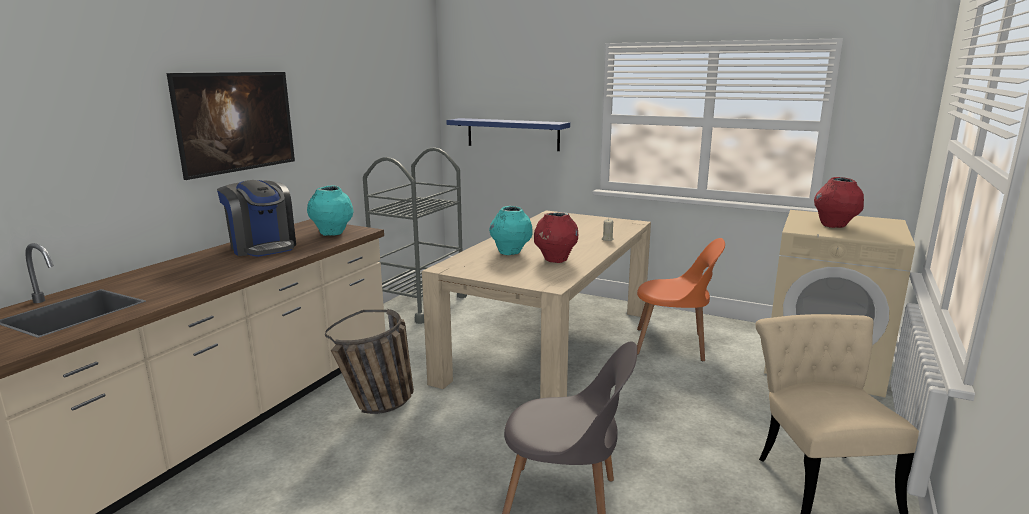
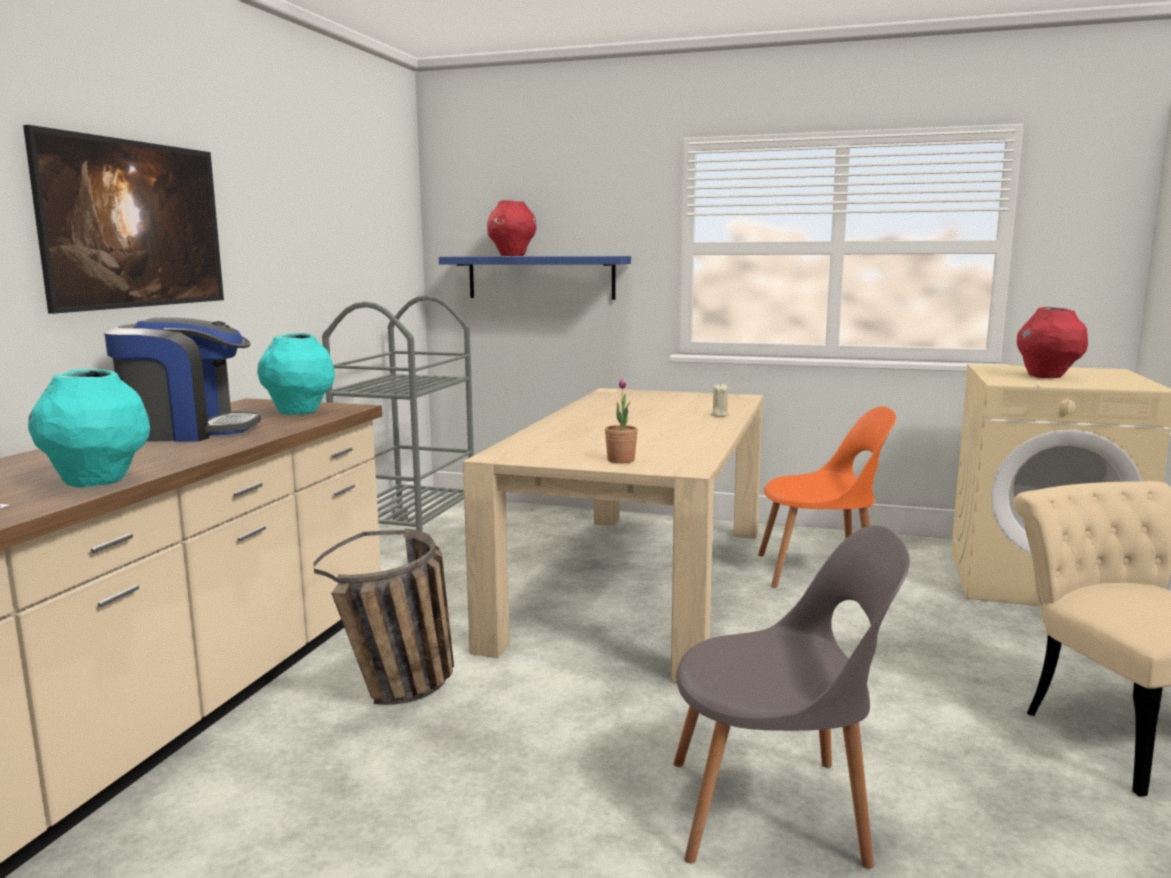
camera: 10 degrees left, 5 degrees down
coffee machine [217,180,296,257] -> coffee machine turned 45 degrees counterclockwise [104,317,261,442]
turquoise vase [489,206,533,255] -> turquoise vase moved to [28,368,150,487]
red vase [534,212,578,263] -> red vase moved to [487,200,536,256]
none -> potted plant [605,379,638,463]

